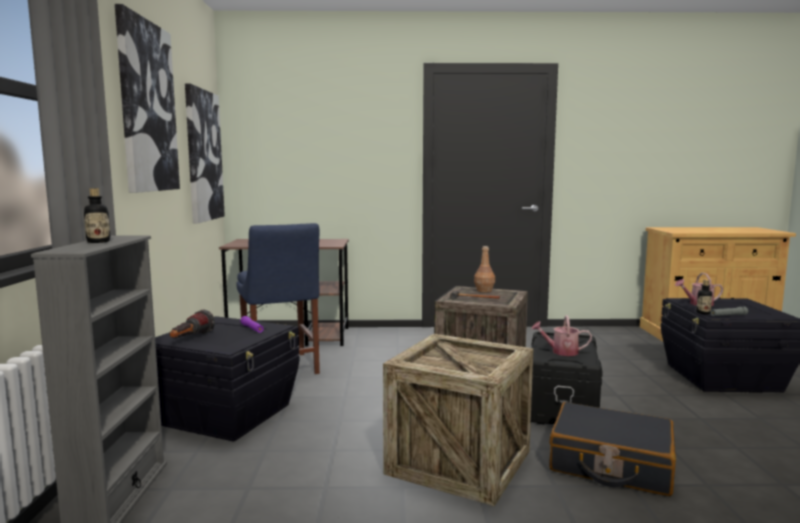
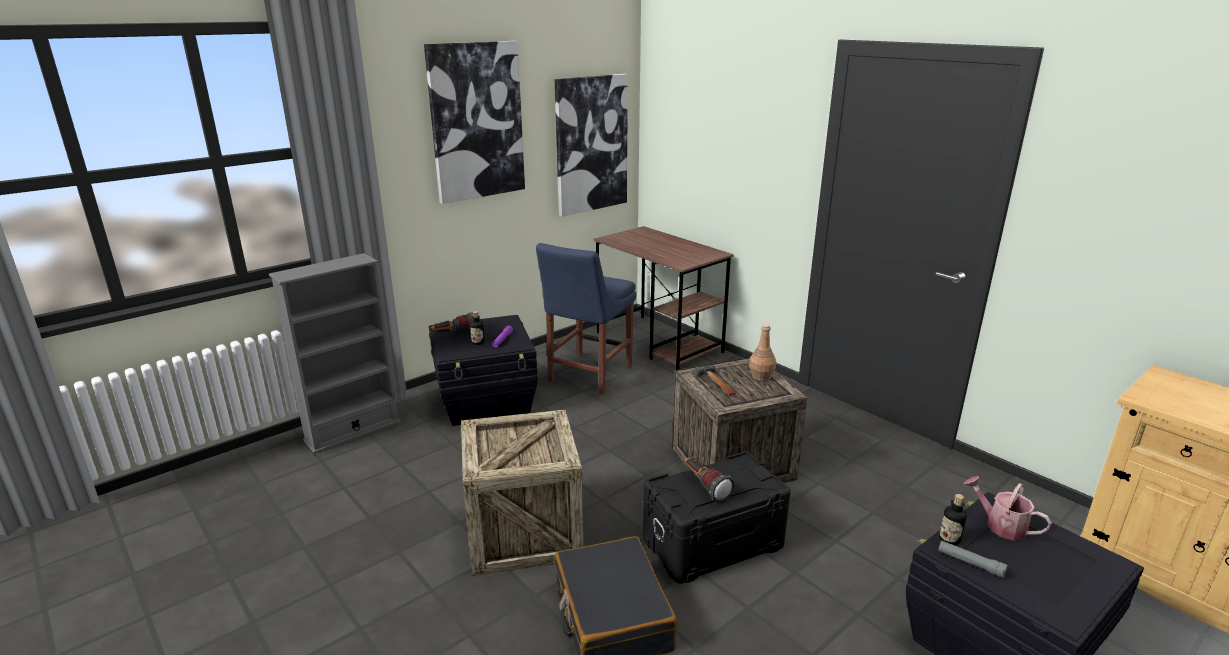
camera: 50 degrees right, 15 degrees up
bottle [84,188,111,243] -> bottle moved to [470,311,485,345]
watering can [531,315,592,356] -> flashlight [685,457,734,502]

